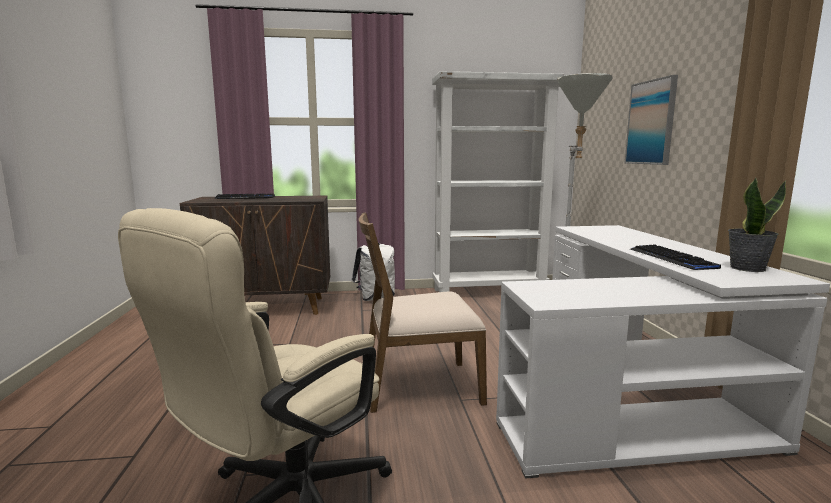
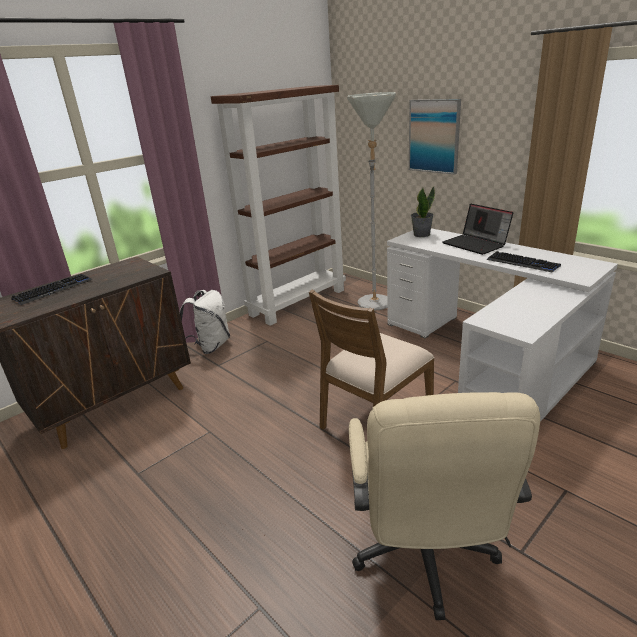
camera: 35 degrees left, 15 degrees up
white bookcase [432,71,564,292] -> brown bookcase [211,85,346,326]
potted plant [728,177,786,272] -> potted plant moved to [411,186,435,237]
none -> laptop [442,204,513,255]

